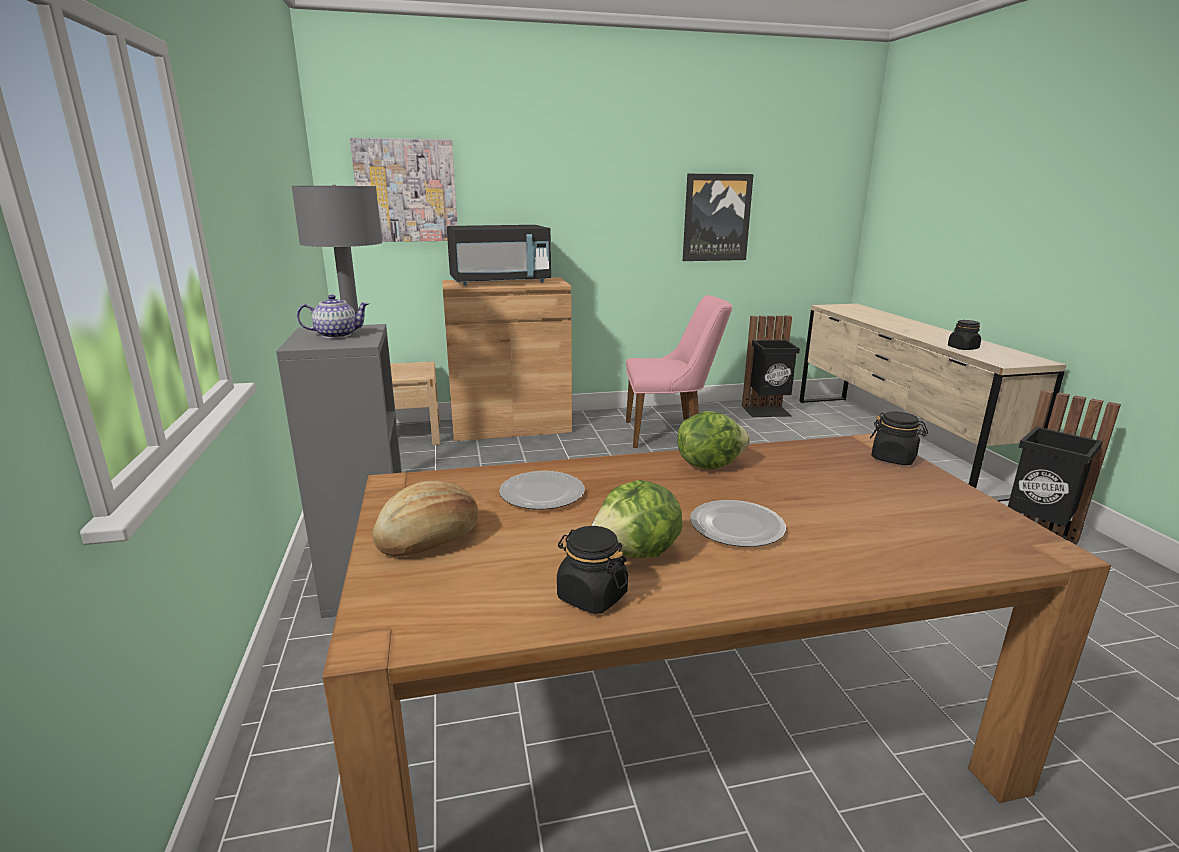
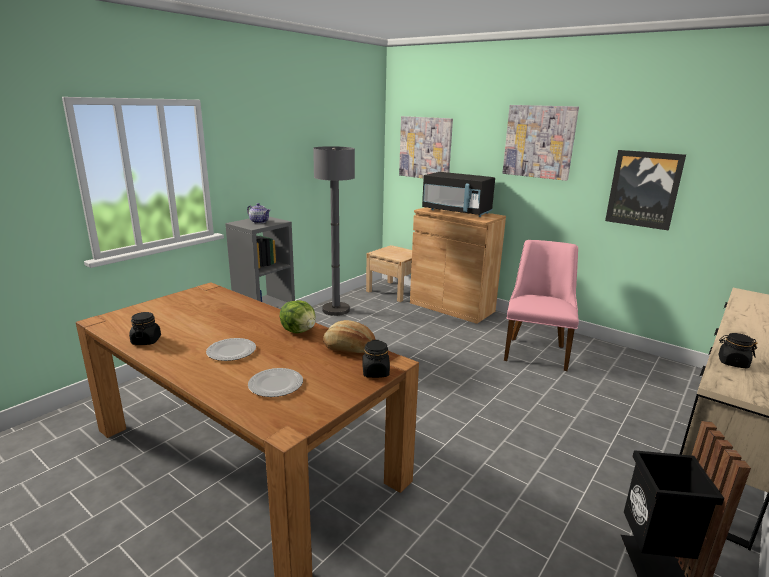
camera: 50 degrees right, 0 degrees up
bread [372,480,478,557] -> bread moved to [323,320,375,353]
plate [499,471,585,509] -> plate moved to [248,368,303,397]
lettuce [591,480,683,558] -> none
pink chair [626,295,733,448] -> pink chair turned 120 degrees counterclockwise [504,240,579,371]
black trash can [742,316,800,417] -> none
none -> picture [502,105,579,181]

